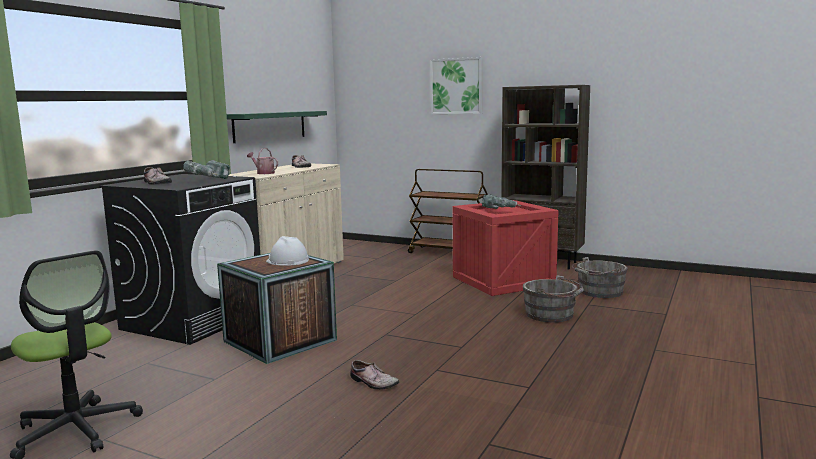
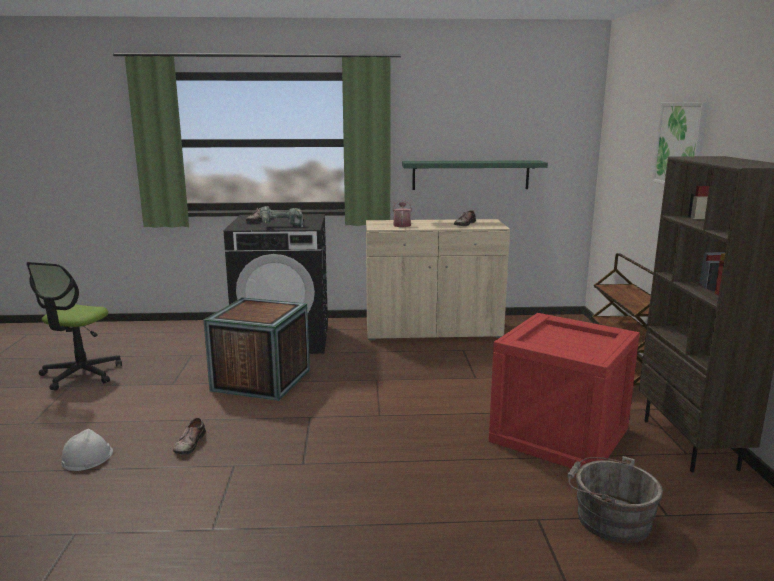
camera: 60 degrees right, 5 degrees up
white hard hat [266,236,309,266] -> white hard hat moved to [61,429,113,471]
power drill [482,194,522,209] -> none
grey bucket [523,275,584,322] -> none

